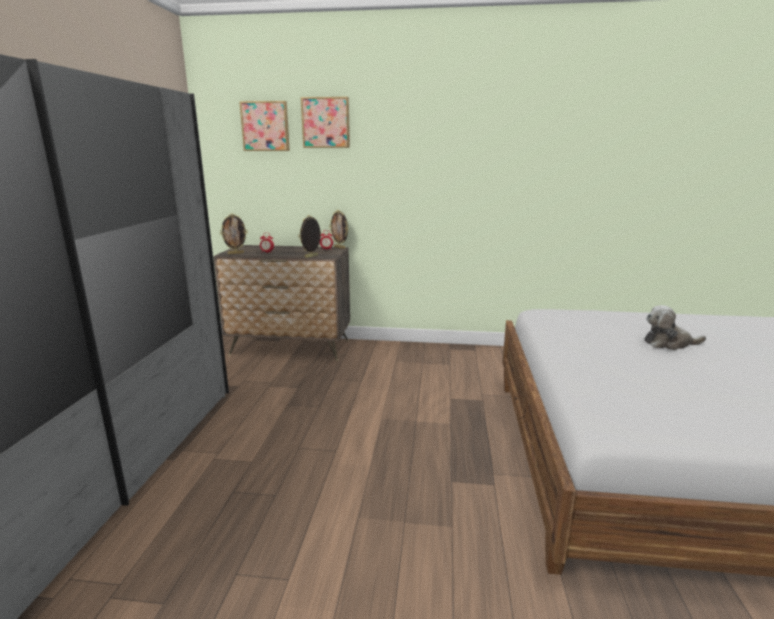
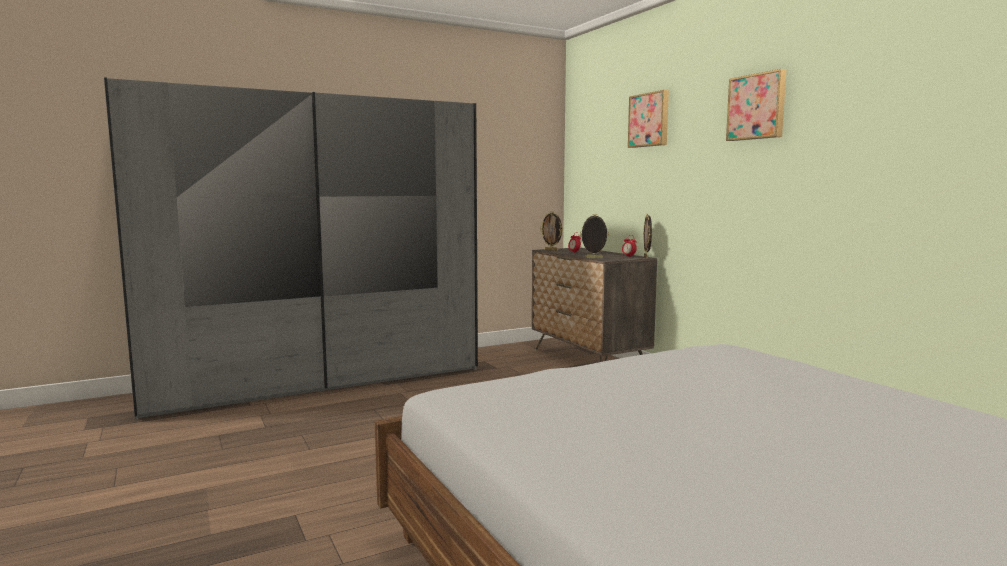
camera: 55 degrees right, 10 degrees down
picture [239,101,290,151] -> picture moved to [726,69,786,141]
plush toy [644,305,706,350] -> none

